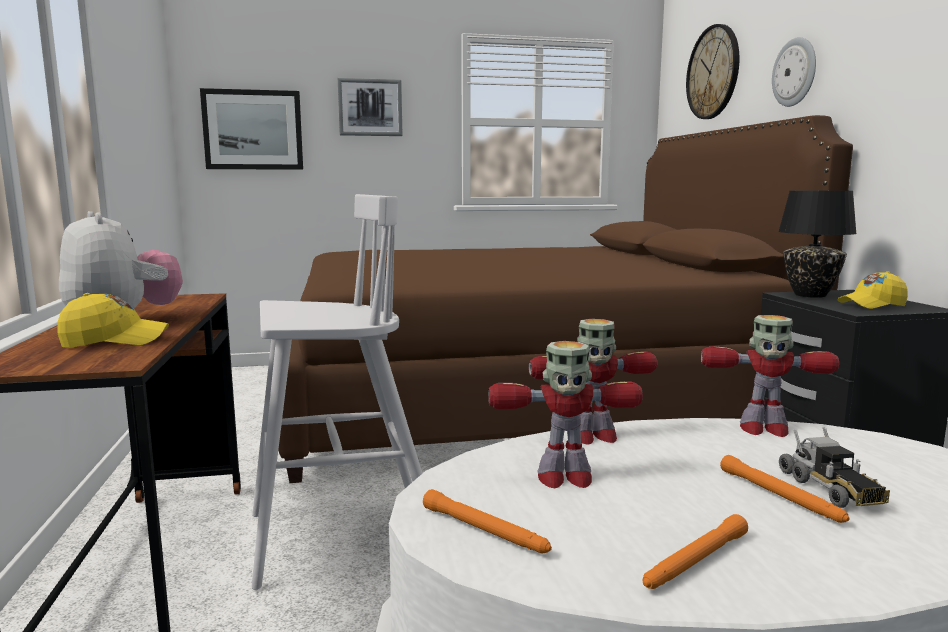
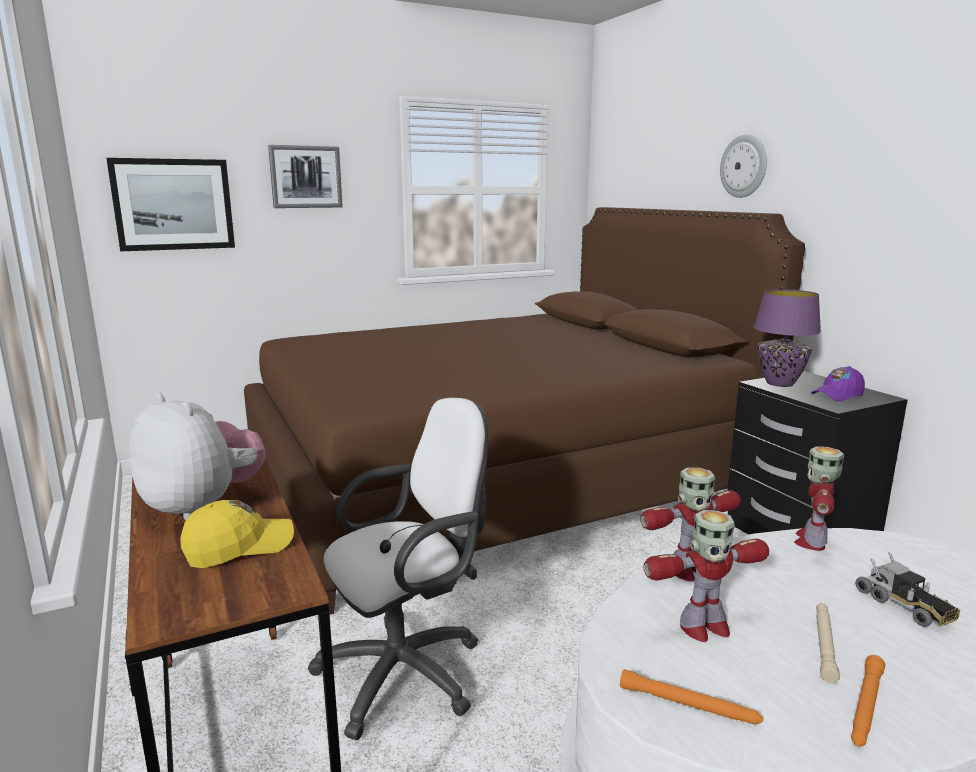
camera: 15 degrees left, 5 degrees up
white stool [252,194,423,590] -> white office chair [308,398,488,740]
wall clock [686,24,739,119] -> none
toy robot [701,315,839,437] -> toy robot turned 120 degrees clockwise [794,446,844,551]
orange flashlight [720,455,850,523] -> none
black table lamp [778,191,857,298] -> purple table lamp [754,289,821,387]
yellow cap [838,271,908,309] -> purple cap [811,366,865,402]
none -> beige flashlight [816,603,840,683]

